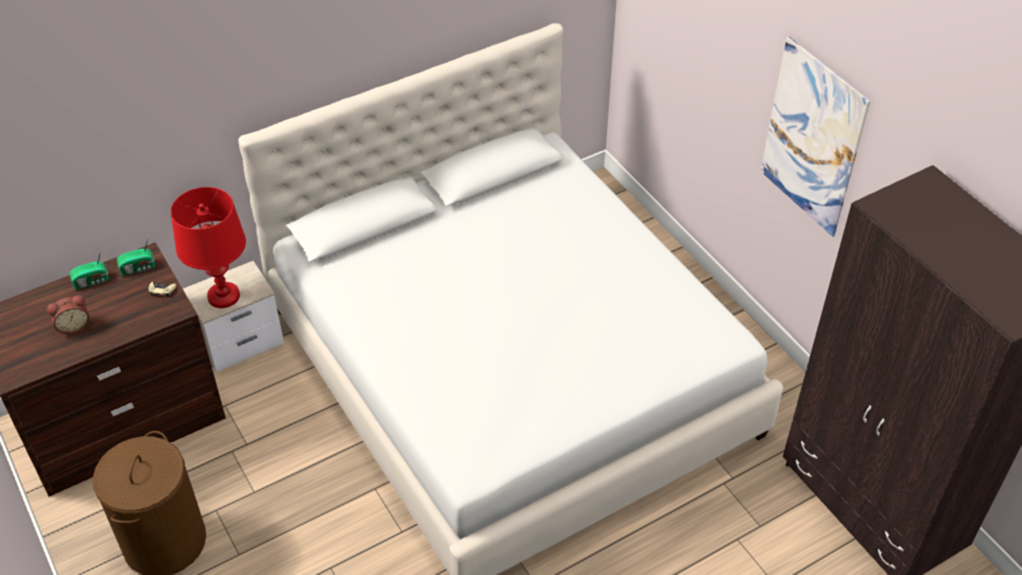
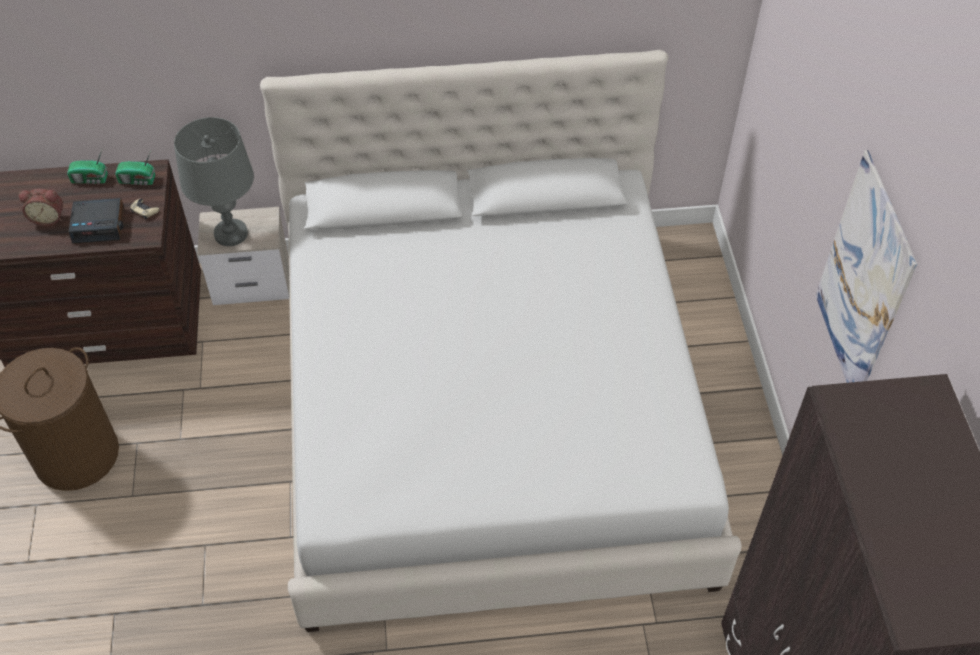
camera: 25 degrees right, 5 degrees up
red table lamp [171,187,246,308] -> grey table lamp [174,117,254,246]
none -> alarm clock [69,198,124,244]

